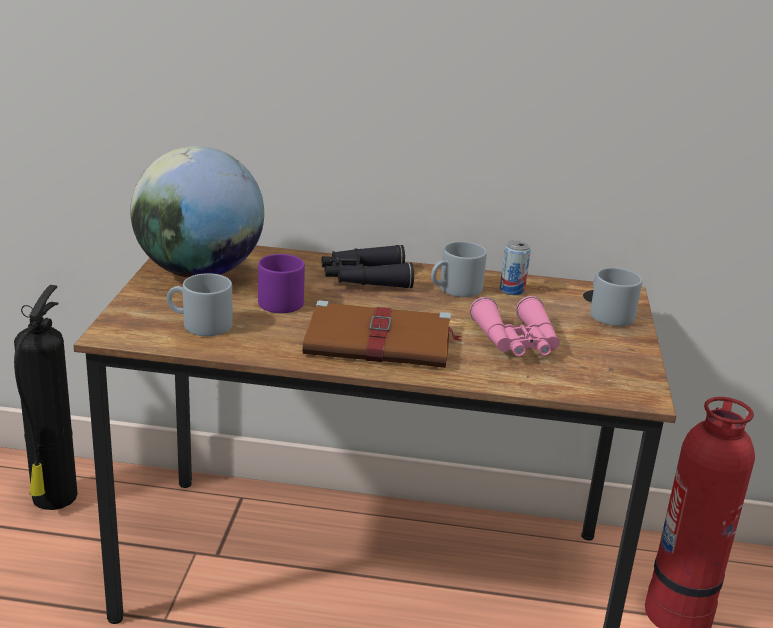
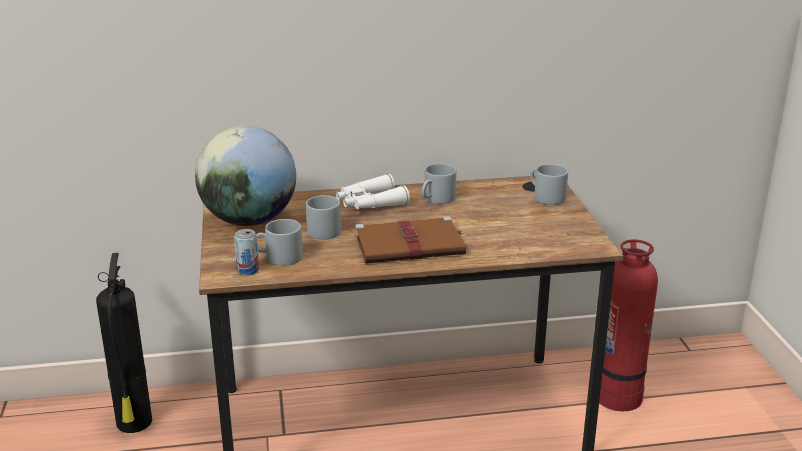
camera: 15 degrees left, 0 degrees up
purple mug [258,254,305,313] -> grey mug [306,195,341,240]
black binoculars [322,244,414,289] -> white binoculars [336,174,410,209]
pink binoculars [470,296,560,356] -> none
can [500,240,531,295] -> can moved to [234,229,259,275]

